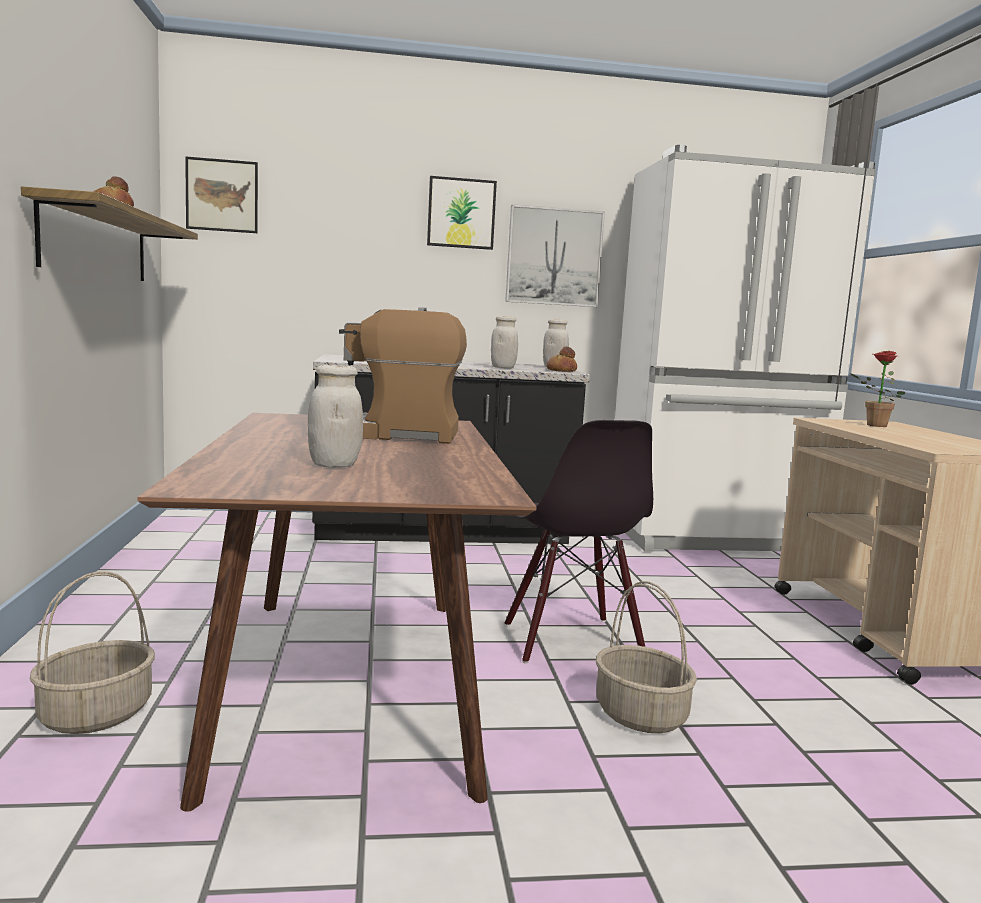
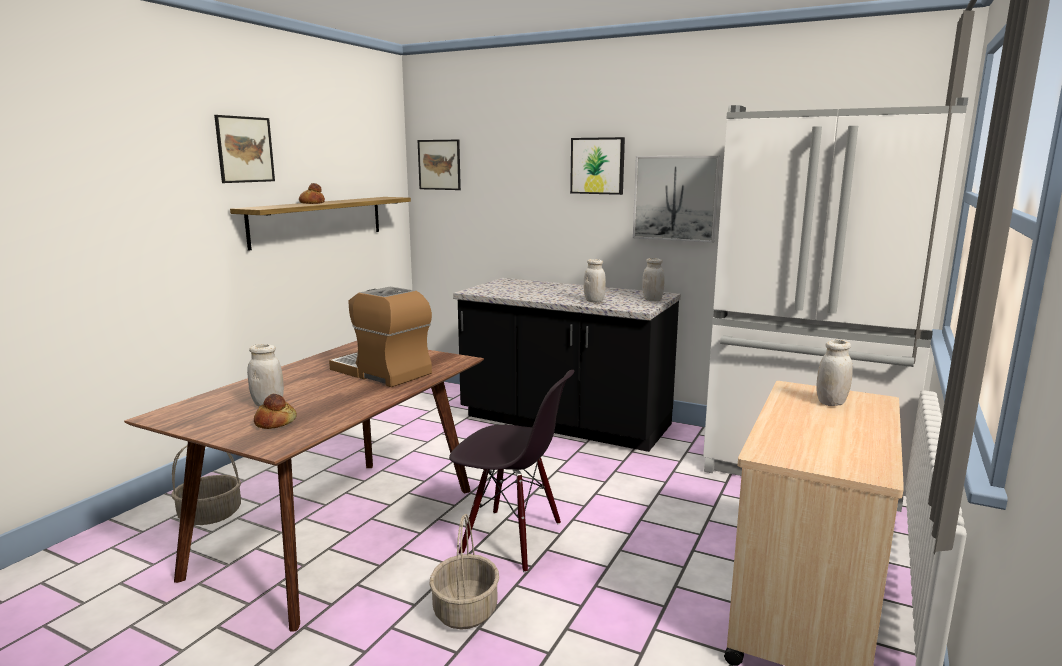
camera: 35 degrees right, 5 degrees up
black chair [505,420,653,663] -> black chair turned 90 degrees counterclockwise [449,370,574,573]
bread [546,347,577,372] -> bread moved to [254,394,297,429]
potted plant [850,351,905,427] -> white jar [816,340,853,406]
none -> picture [214,115,275,183]

